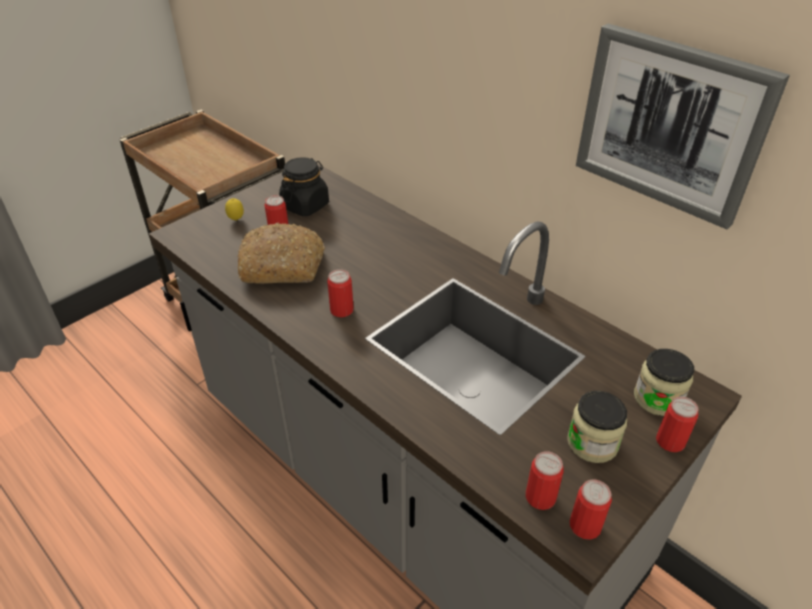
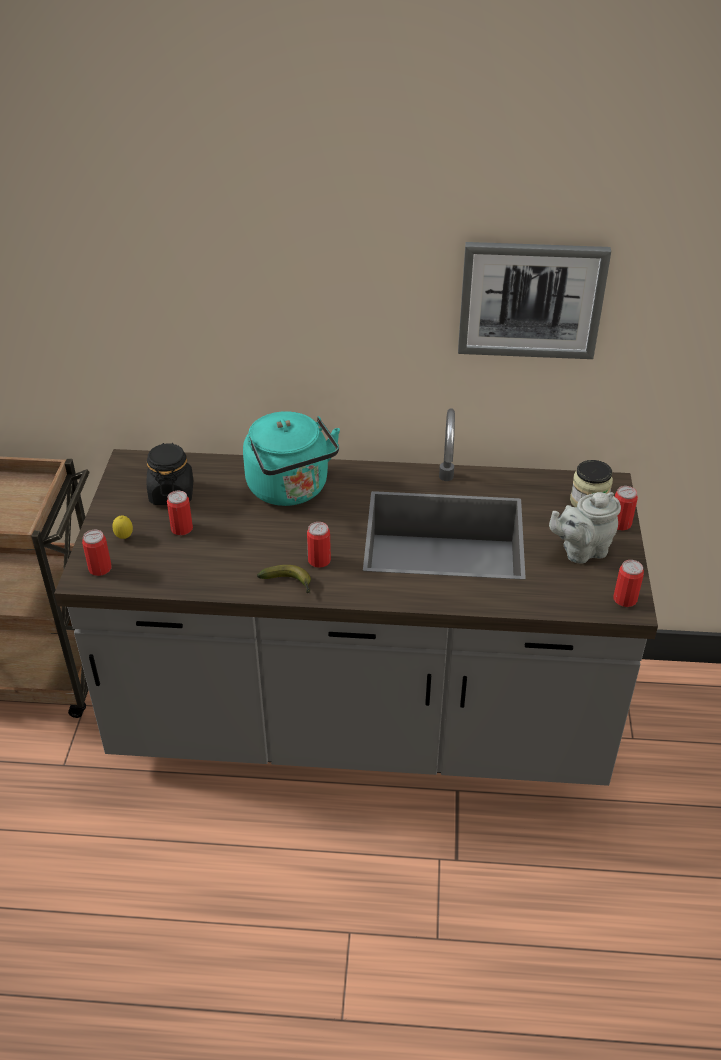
camera: 40 degrees left, 0 degrees up
bread [238,222,325,284] -> none
can [526,451,564,510] -> can moved to [82,530,112,576]
jar [567,391,627,463] -> grey teapot [549,492,621,563]
none -> turquoise kettle [243,411,340,506]
none -> banana [257,565,311,593]

